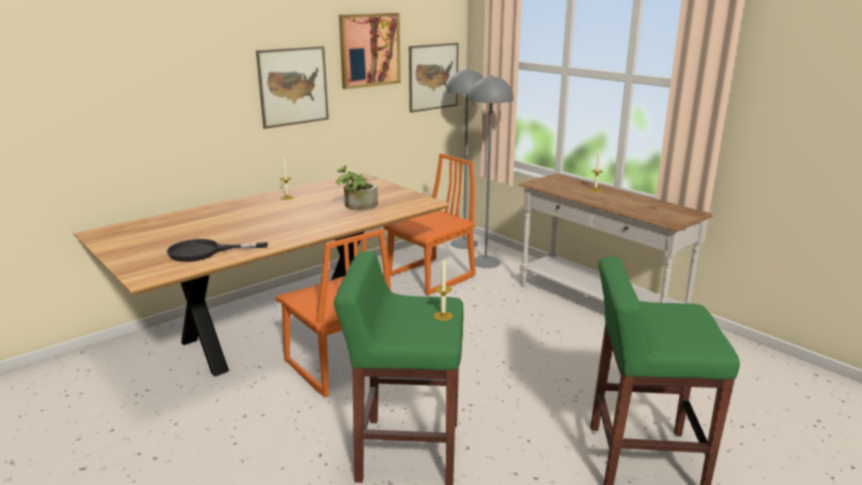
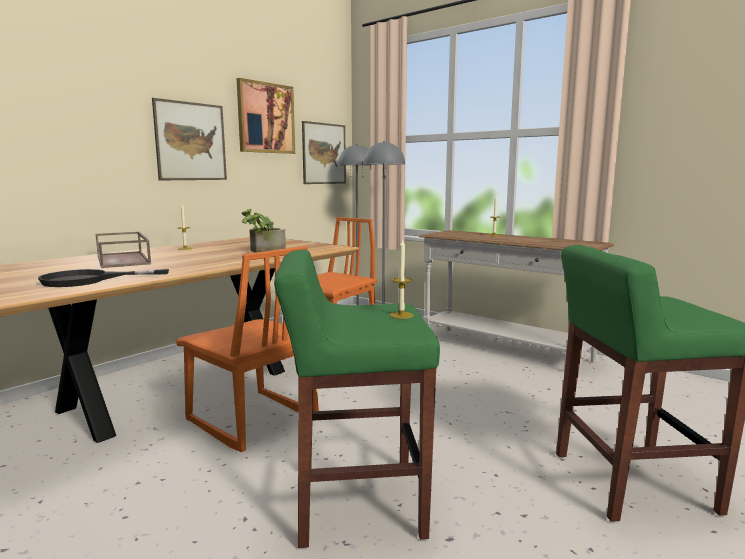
camera: 10 degrees left, 10 degrees down
none -> brown tray [95,232,151,268]

